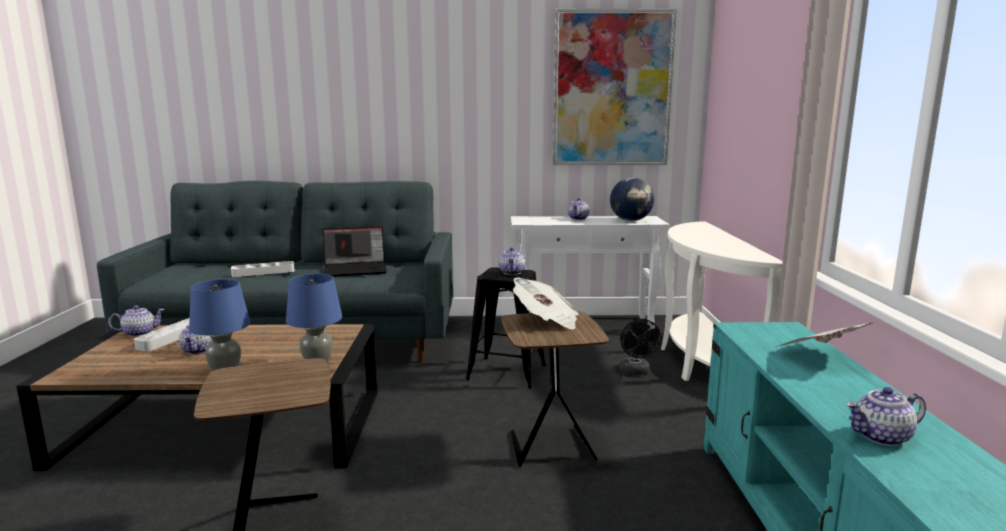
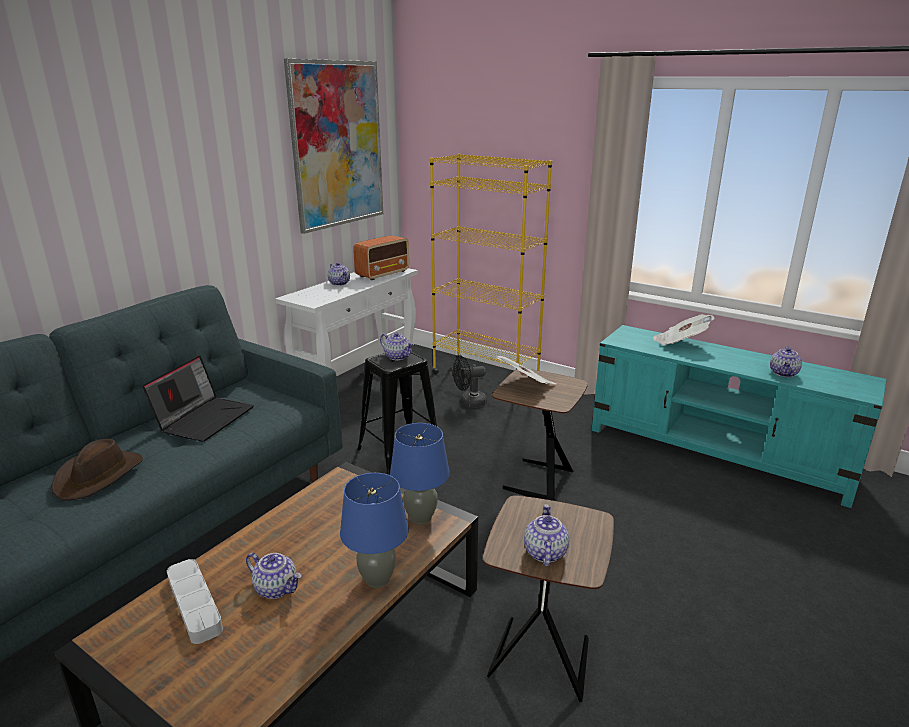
camera: 55 degrees left, 10 degrees up
teapot [108,305,165,337] -> teapot moved to [524,504,569,566]
grey tray [231,261,295,277] -> brown hat [52,439,143,501]
globe [610,177,654,221] -> radio [353,235,409,280]
black fan [620,319,661,375] -> black fan turned 135 degrees clockwise [453,356,487,408]
white console table [661,221,783,381] -> yellow bookcase [430,153,552,374]

